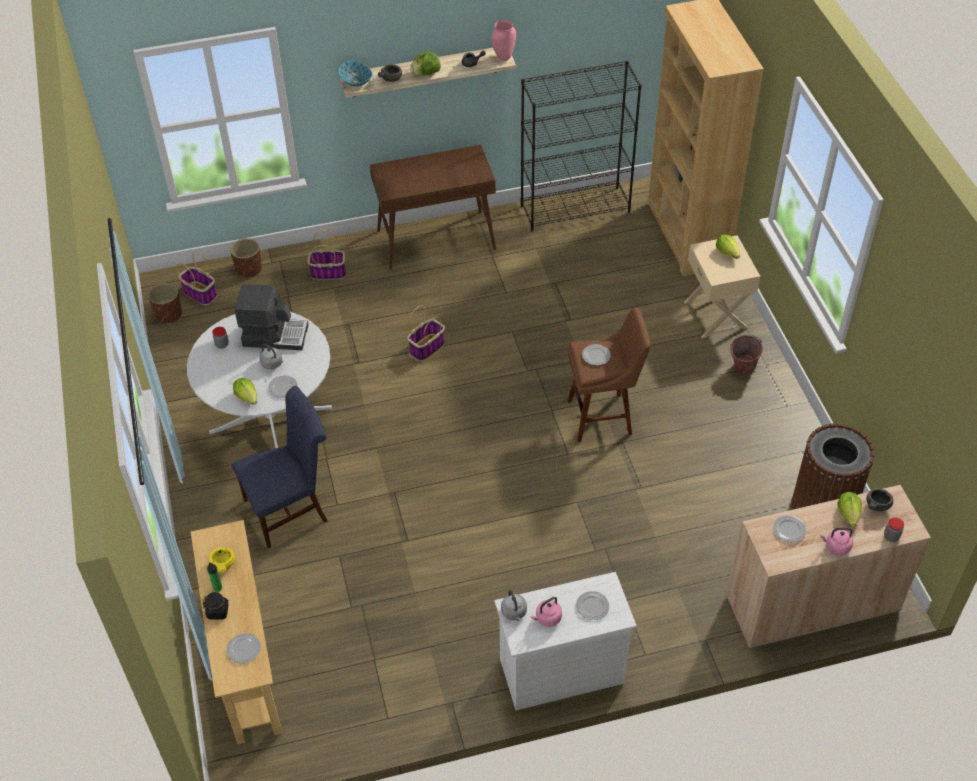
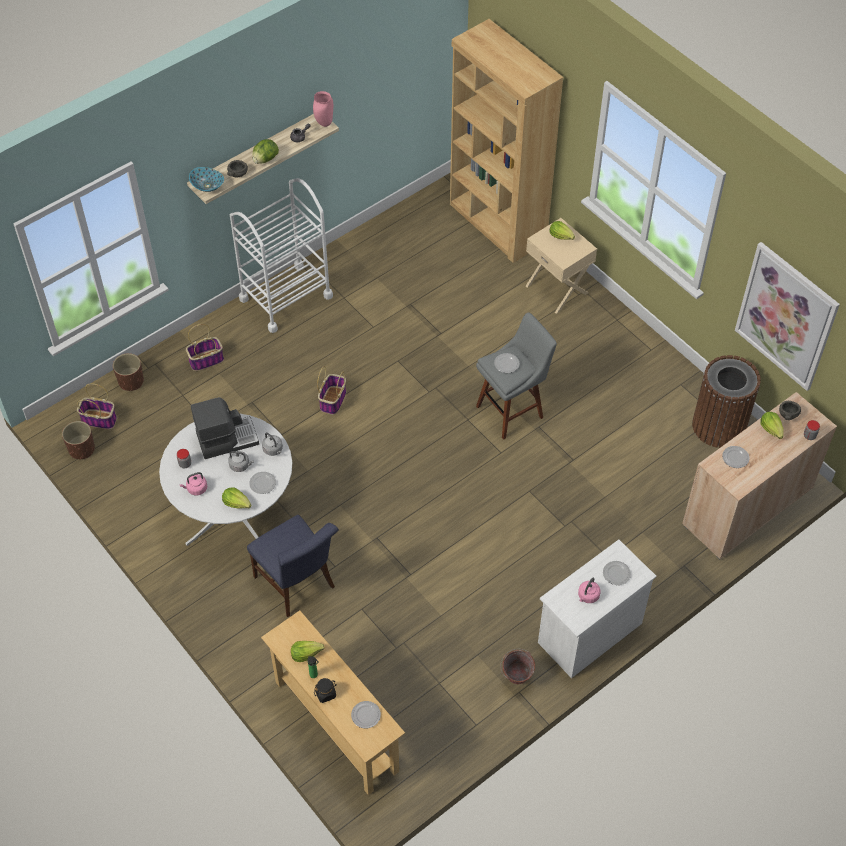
camera: 25 degrees left, 5 degrees up
yellow bowl [209,547,235,573] -> lettuce [291,641,325,662]
blue chair [232,386,328,549] -> blue chair turned 105 degrees clockwise [247,515,339,617]
brown console table [370,145,496,270] -> white cart [230,178,333,333]
grey kettle [501,589,527,621] -> grey kettle moved to [262,432,283,456]
black bookcase [521,61,642,231] -> none
brown stool [567,307,651,442] -> grey stool [476,312,557,440]
bucket [728,335,763,374] -> bucket moved to [500,649,535,684]
pink kettle [820,527,853,555] -> pink kettle moved to [180,472,207,496]
none -> picture [735,242,840,391]

